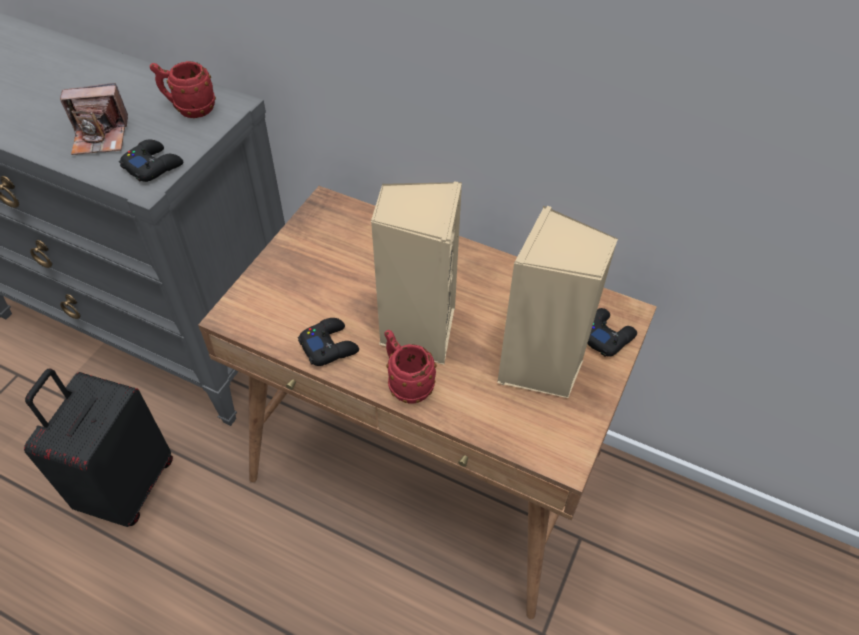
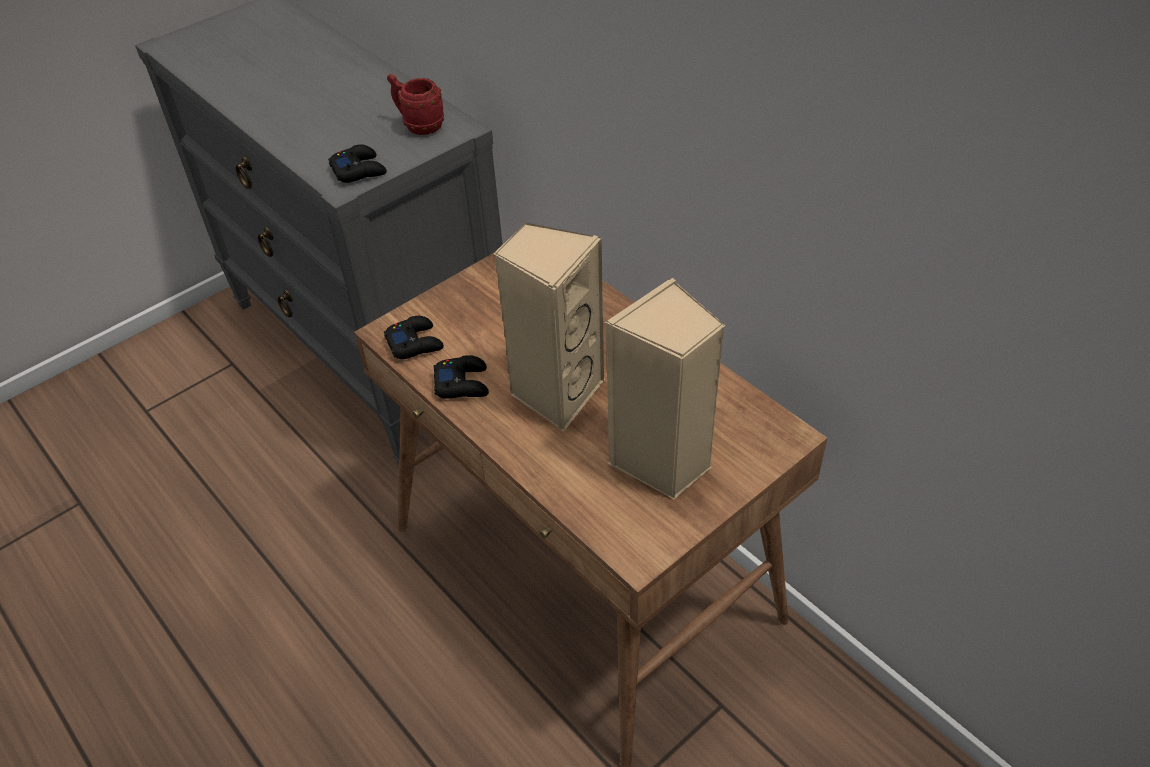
camera: 25 degrees right, 5 degrees down
black suitcase [24,369,173,527] -> none
camera [60,83,128,155] -> none
red mug [384,330,437,404] -> none
black game controller [587,308,637,357] -> black game controller moved to [384,316,444,359]

